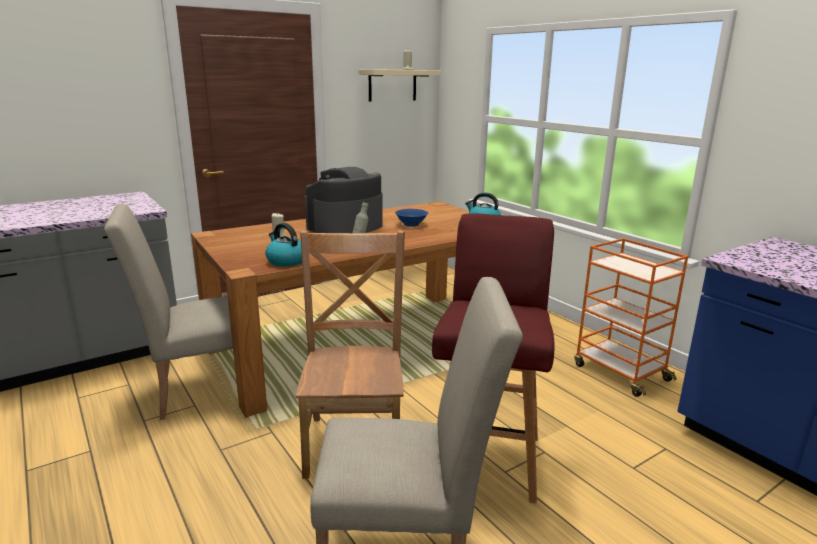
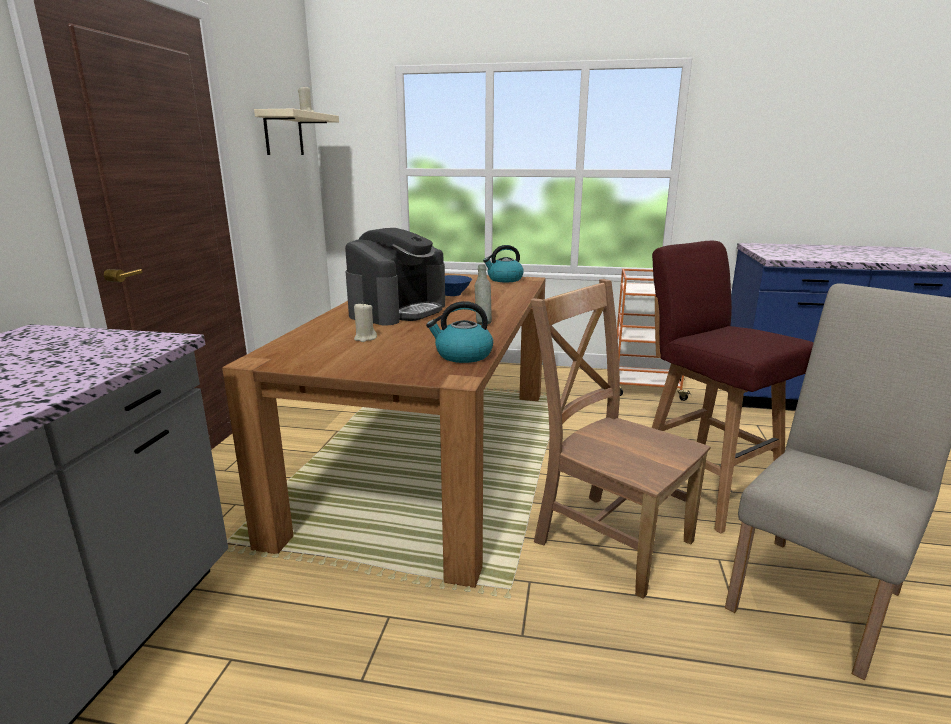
camera: 45 degrees left, 0 degrees up
beige chair [104,204,233,420] -> none
coffee machine [305,167,383,233] -> coffee machine turned 150 degrees counterclockwise [345,228,445,325]

